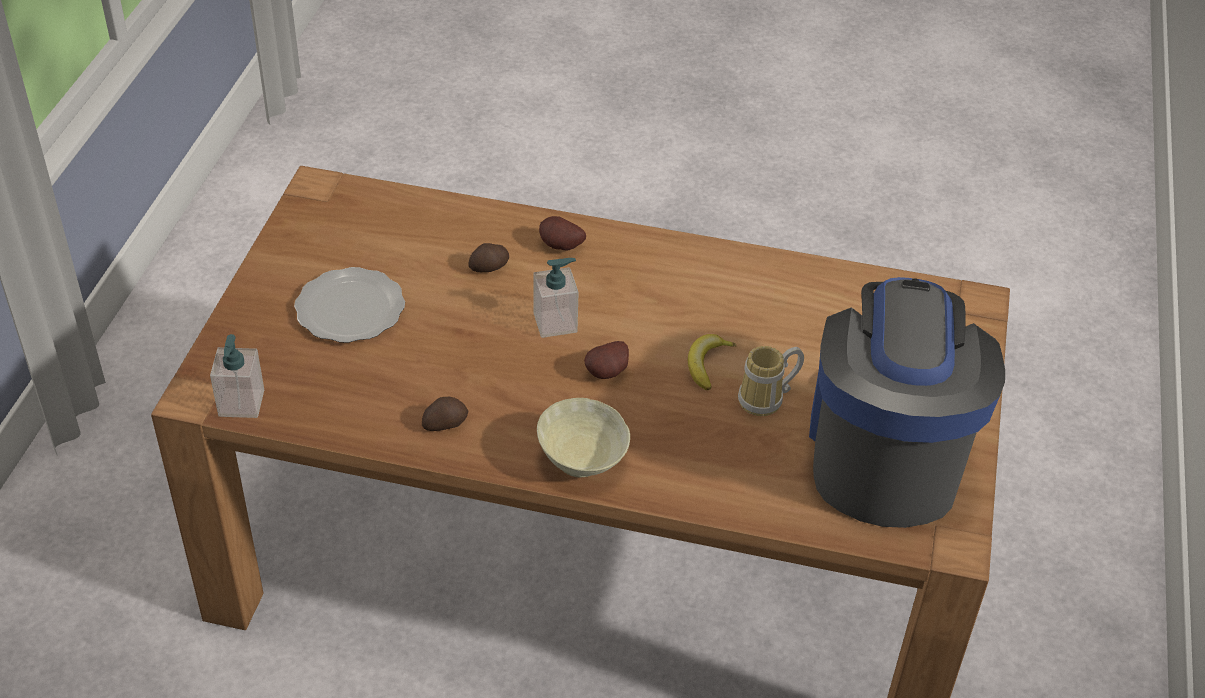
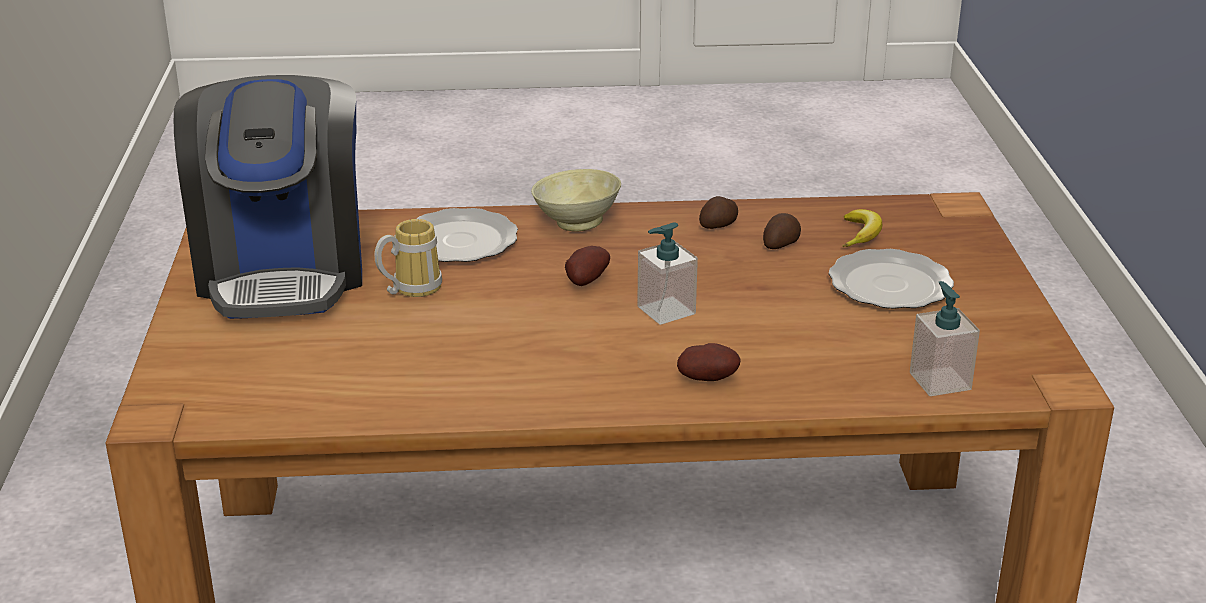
camera: 165 degrees right, 15 degrees down
soap dispenser [210,334,264,418] -> soap dispenser moved to [910,281,980,396]
potato [468,243,509,272] -> potato moved to [763,213,801,249]
banana [688,334,736,390] -> banana moved to [842,209,882,247]
none -> plate [417,208,518,262]

